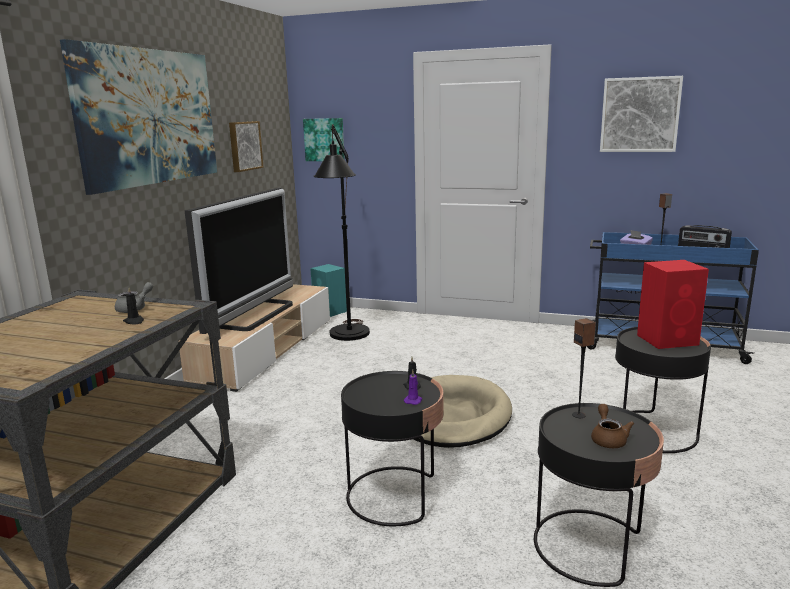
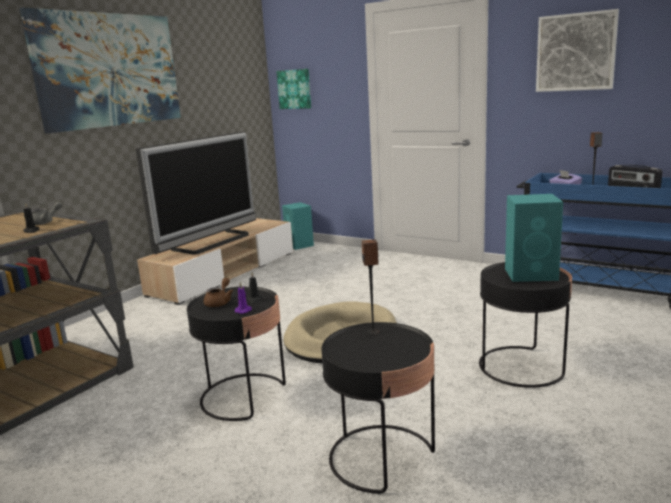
camera: 15 degrees right, 0 degrees up
picture [229,121,264,172] -> none
black floor lamp [313,124,370,341] -> none
brown teapot [591,404,634,448] -> brown teapot moved to [203,278,233,307]
red speaker [637,260,709,349] -> turquoise speaker [505,194,563,282]

